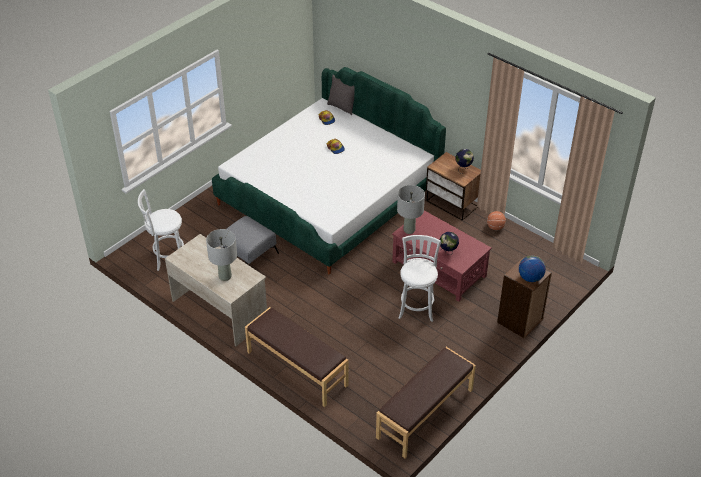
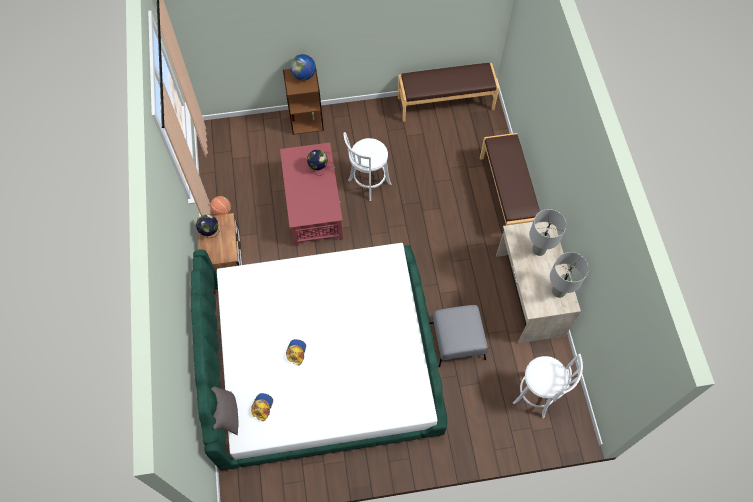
camera: 140 degrees left, 20 degrees up
grey table lamp [397,185,425,234] -> grey table lamp moved to [550,252,589,298]

